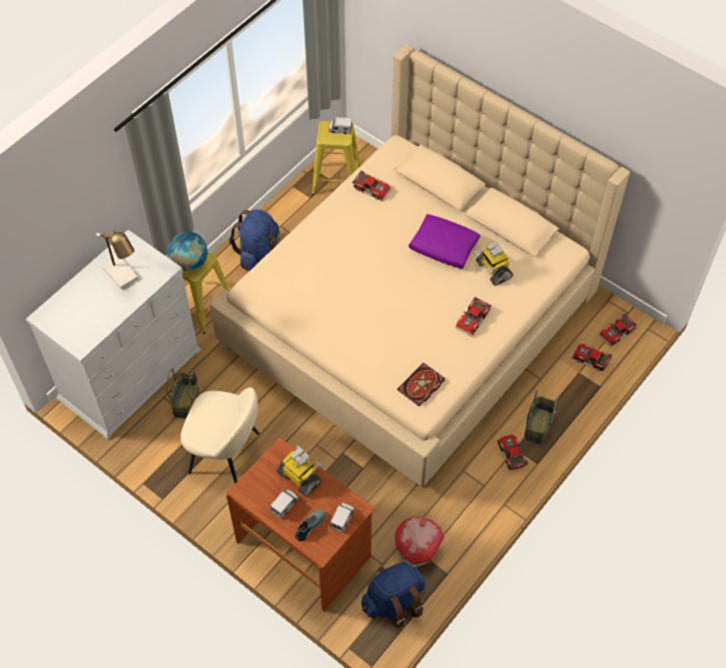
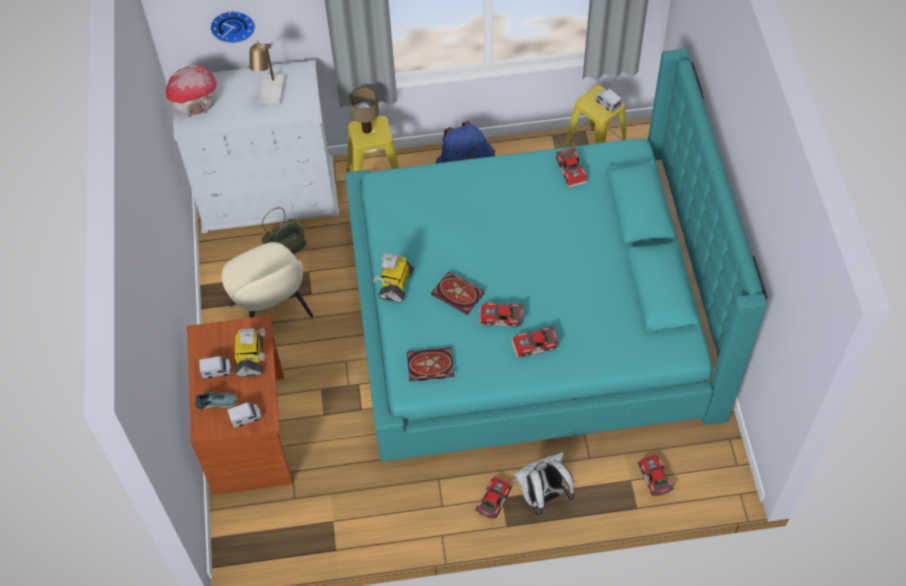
camera: 45 degrees right, 0 degrees up
globe [168,231,208,271] -> table lamp [349,87,379,134]
beige bed [209,44,630,487] -> turquoise bed [345,49,767,461]
blue backpack [361,562,425,628] -> none
toy house [395,517,445,566] -> toy house moved to [166,65,216,117]
purple pillow [409,214,480,269] -> none
toy robot [475,242,513,286] -> toy robot moved to [373,253,414,303]
basket [525,390,559,444] -> white backpack [514,452,574,515]
toy car [598,313,637,347] -> toy car moved to [479,302,524,327]
none -> wall clock [210,11,255,43]
none -> book [431,271,484,315]

